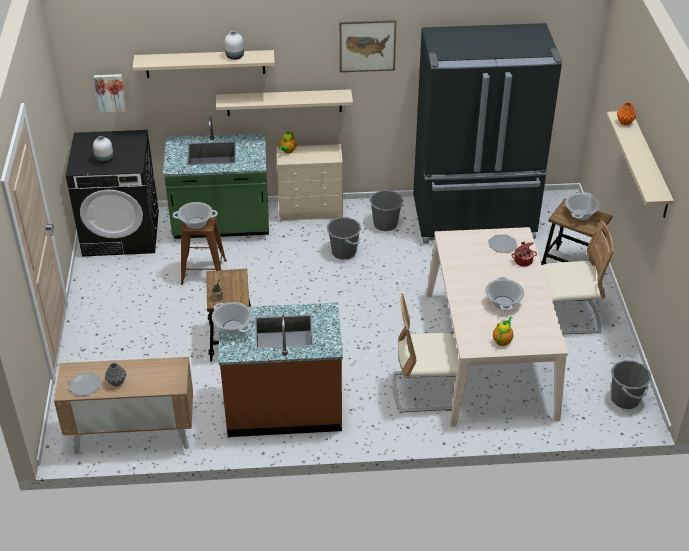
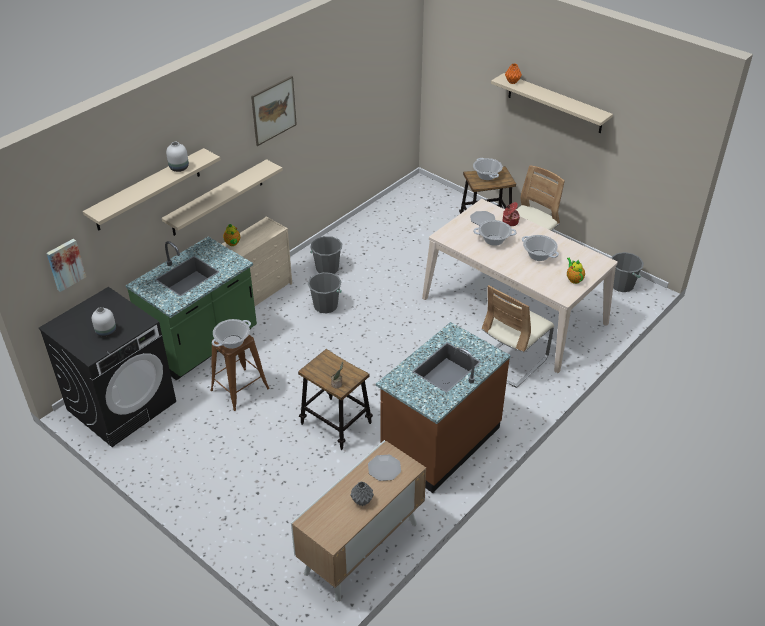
camera: 45 degrees left, 0 degrees up
plate [69,372,101,396] -> plate moved to [368,455,401,481]
cooking pot [212,302,252,335] -> cooking pot moved to [473,220,517,246]
black fridge [413,23,562,244] -> none

